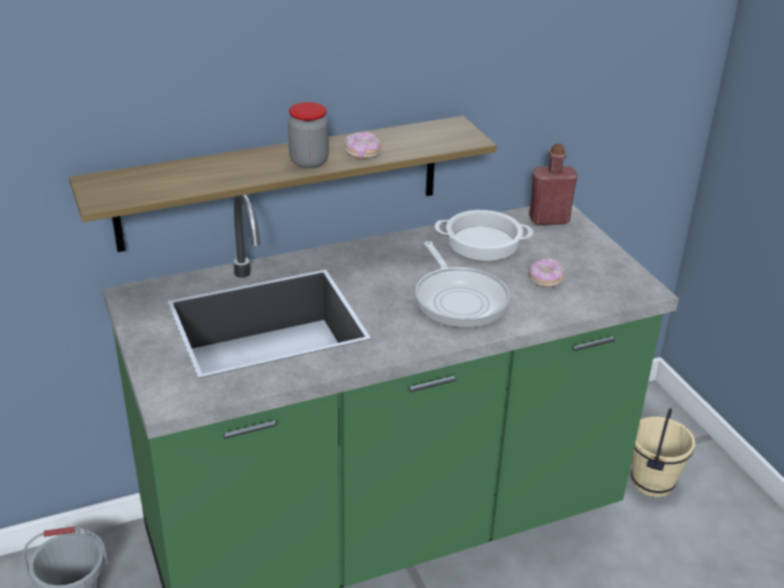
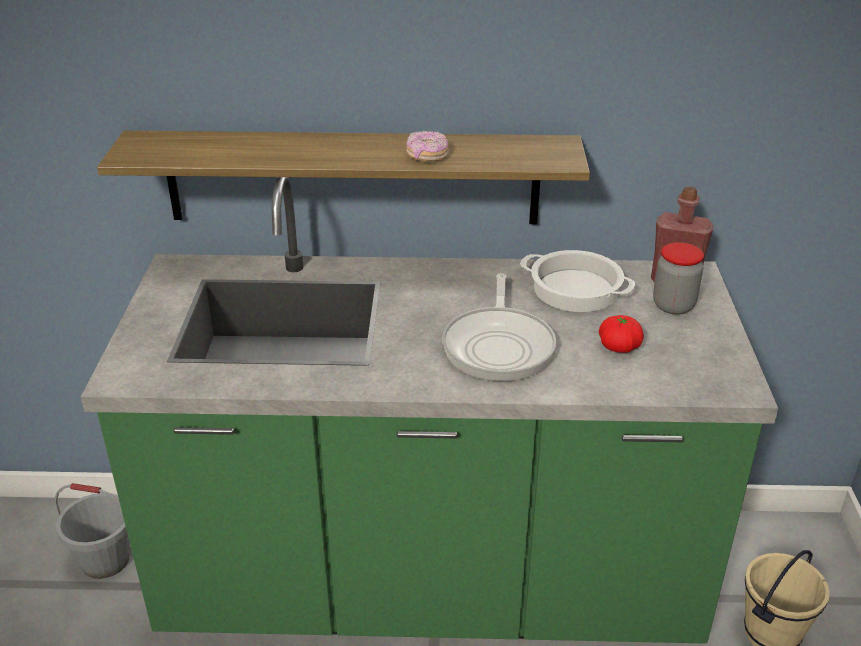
camera: 25 degrees right, 0 degrees up
jar [288,102,329,168] -> jar moved to [653,242,704,315]
donut [528,258,565,288] -> tomato [599,315,644,353]

